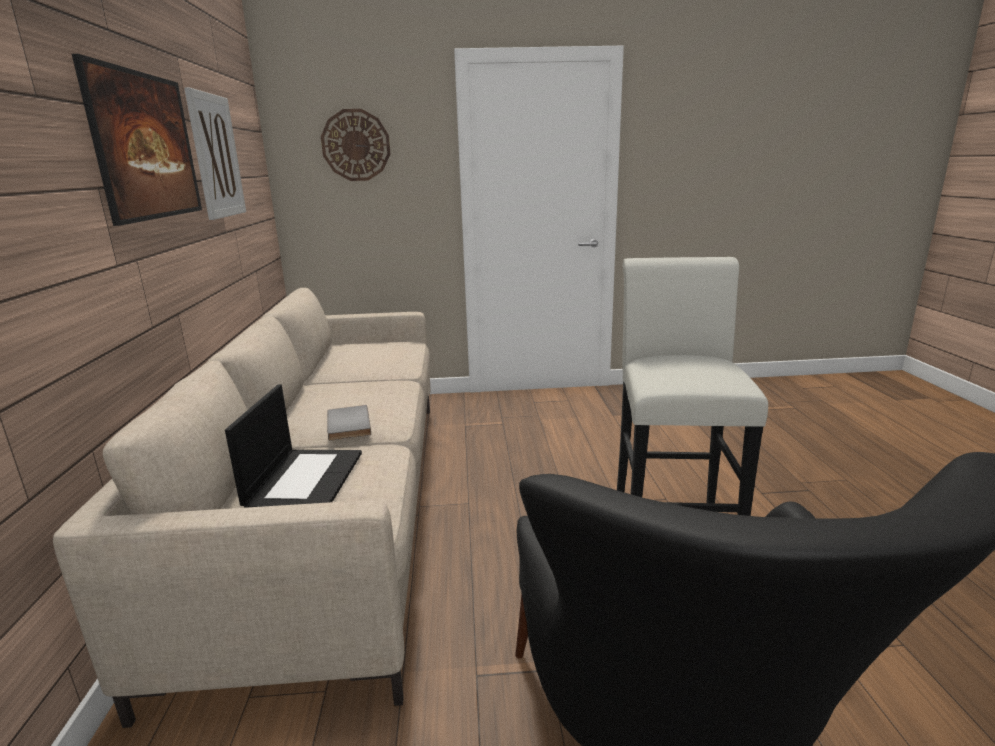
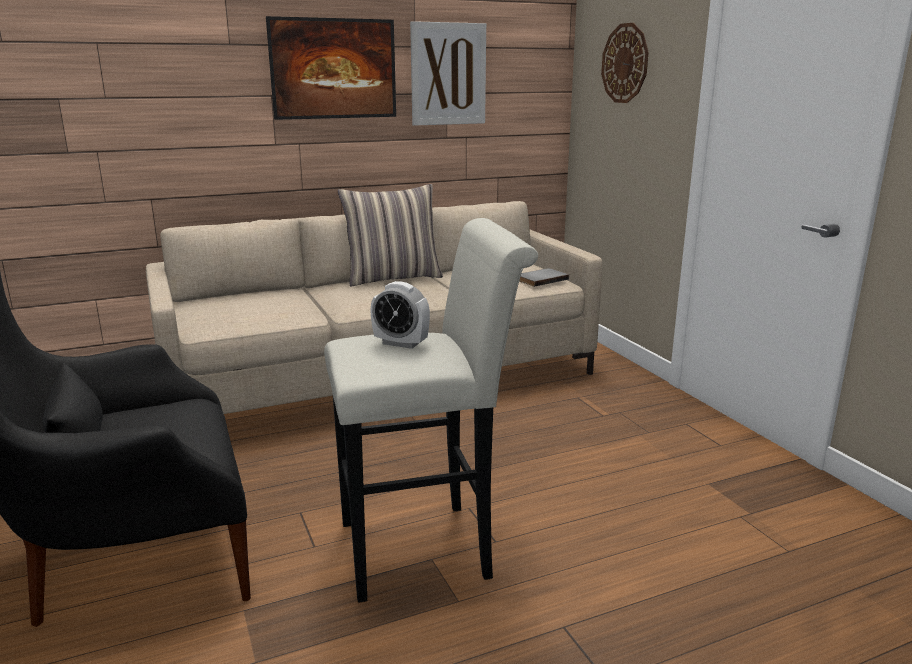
camera: 70 degrees right, 0 degrees up
laptop [225,384,362,508] -> none
grey book [327,405,371,441] -> grey book moved to [519,268,569,287]
none -> pillow [338,184,443,286]
none -> alarm clock [370,281,430,349]

